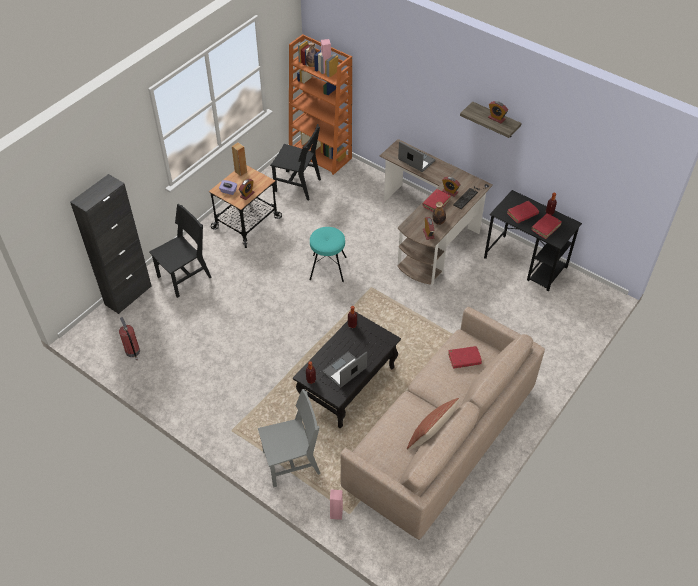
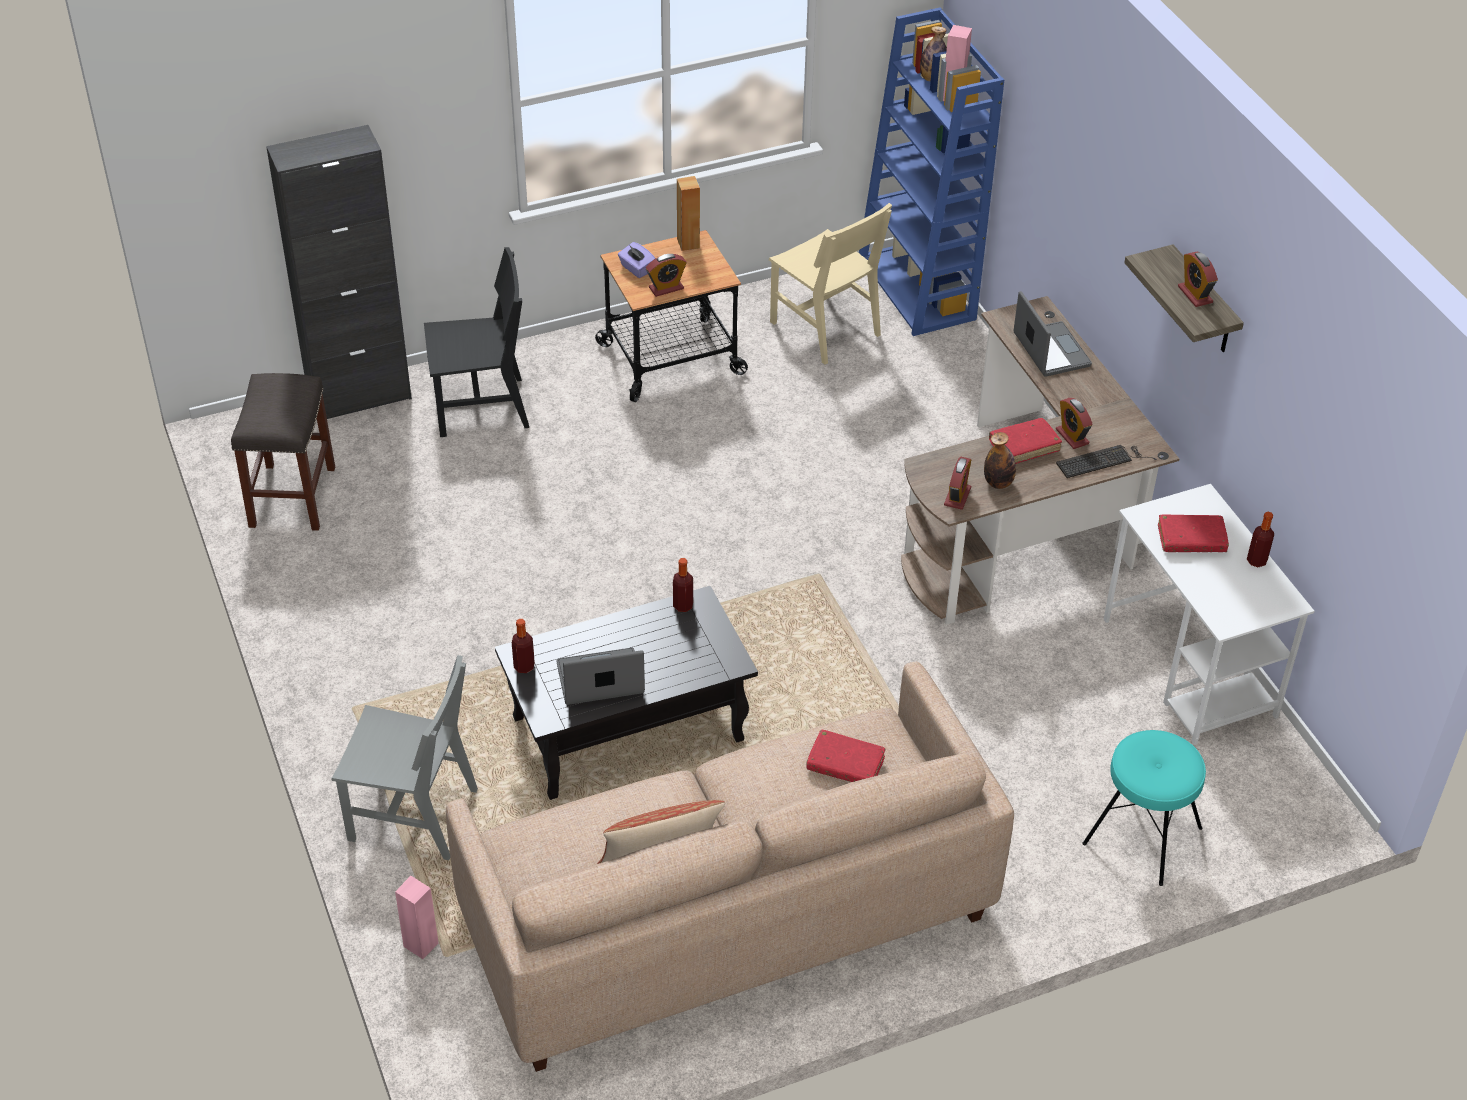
camera: 30 degrees right, 5 degrees down
fire extinguisher [119,317,140,360] -> grey stool [231,373,335,531]
black chair [270,124,321,200] -> beige chair [769,203,892,365]
orange bookcase [289,34,352,175] -> blue bookcase [859,8,1004,336]
turquoise stool [310,227,346,282] -> turquoise stool moved to [1082,730,1206,886]
black desk [484,190,582,292] -> white desk [1104,484,1314,745]
red book [531,214,562,239] -> none

